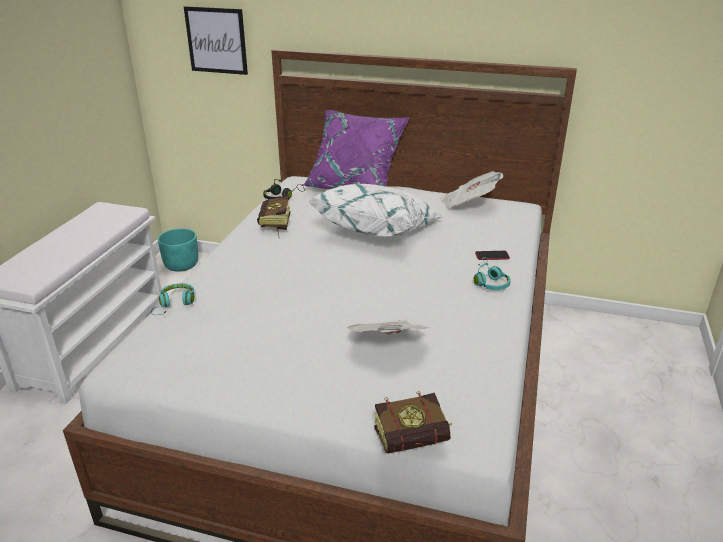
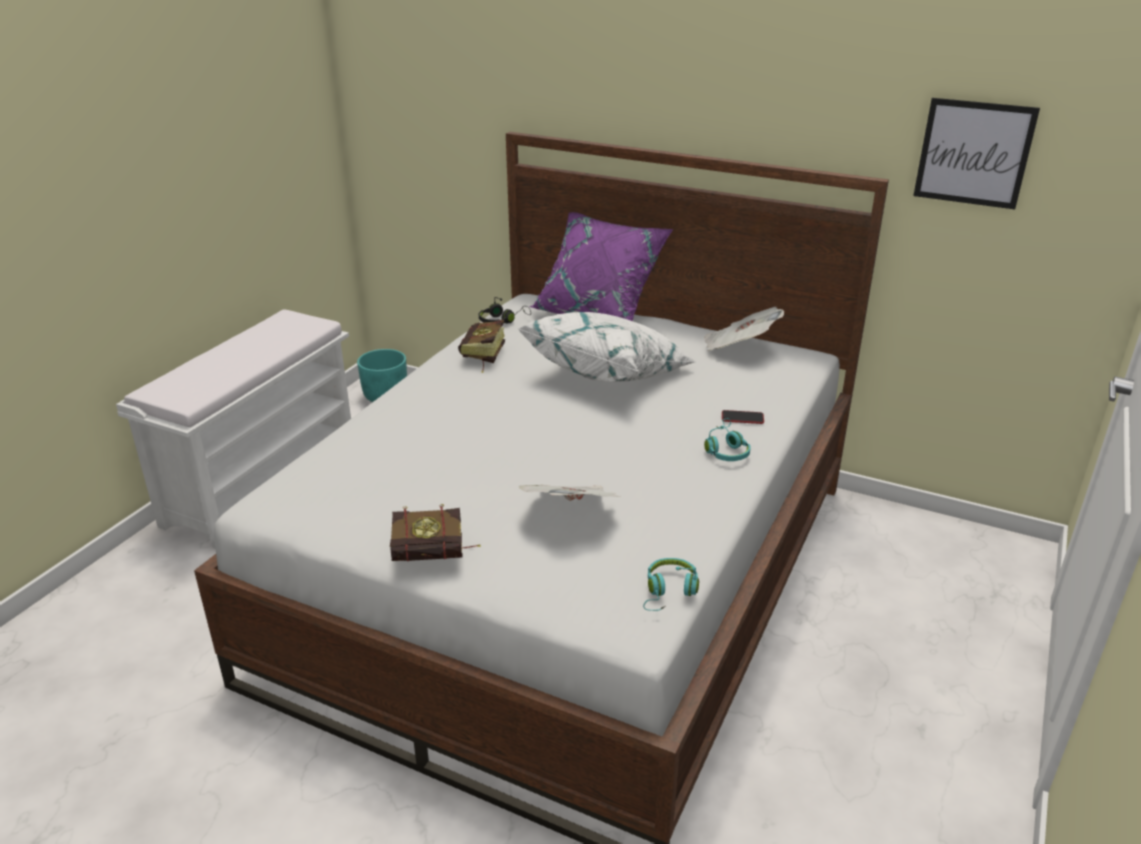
camera: 10 degrees right, 0 degrees up
turquoise headphones [151,283,194,315] -> turquoise headphones moved to [643,558,699,611]
picture [184,6,248,75] -> picture moved to [913,98,1040,209]
book [375,391,452,453] -> book moved to [390,504,481,561]

